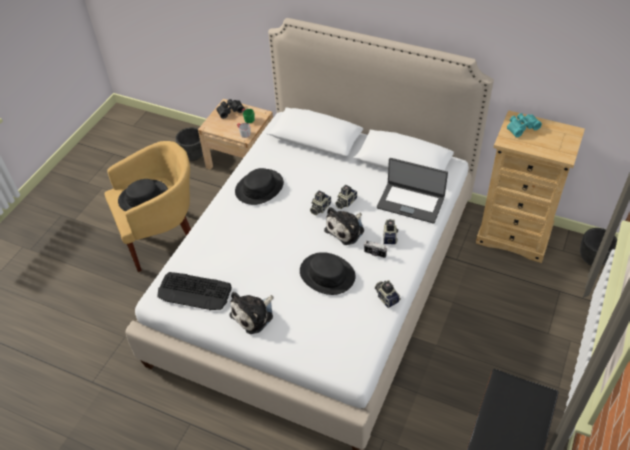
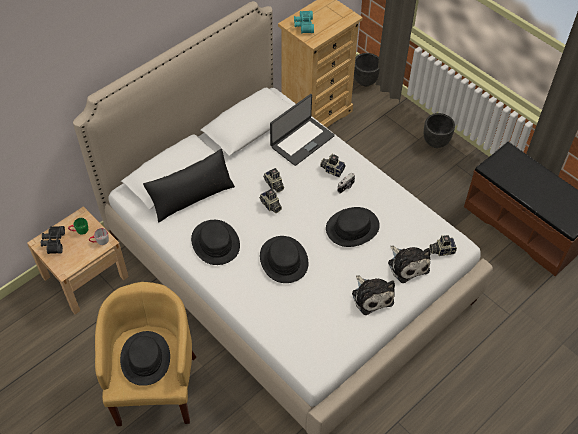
camera: 70 degrees left, 5 degrees up
keyboard [157,272,232,310] -> none
black planter [175,127,203,161] -> black planter moved to [424,113,455,148]
plush toy [324,207,364,245] -> plush toy moved to [388,246,431,283]
camera [375,280,401,308] -> camera moved to [430,235,457,256]
none -> black pillow [143,148,235,223]
none -> black hat [260,236,308,283]

